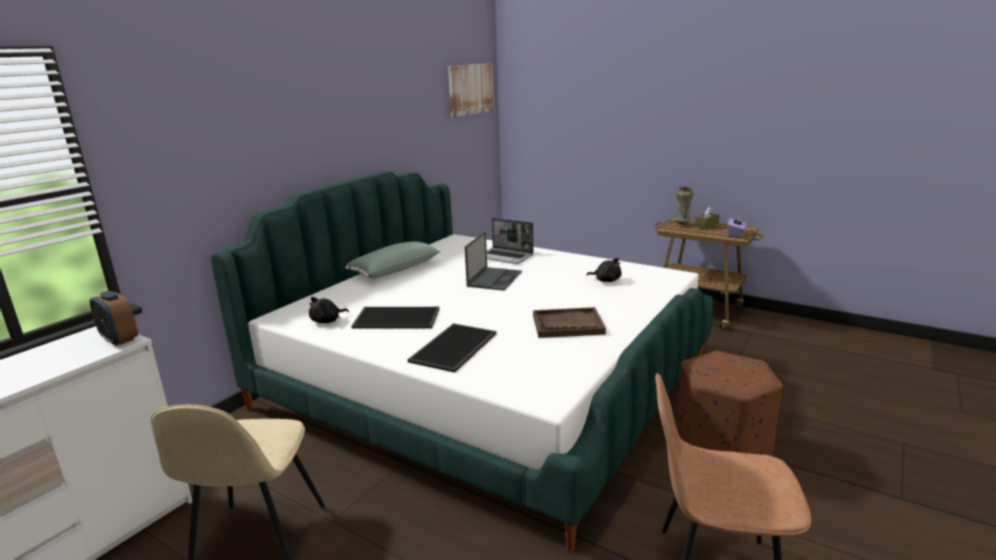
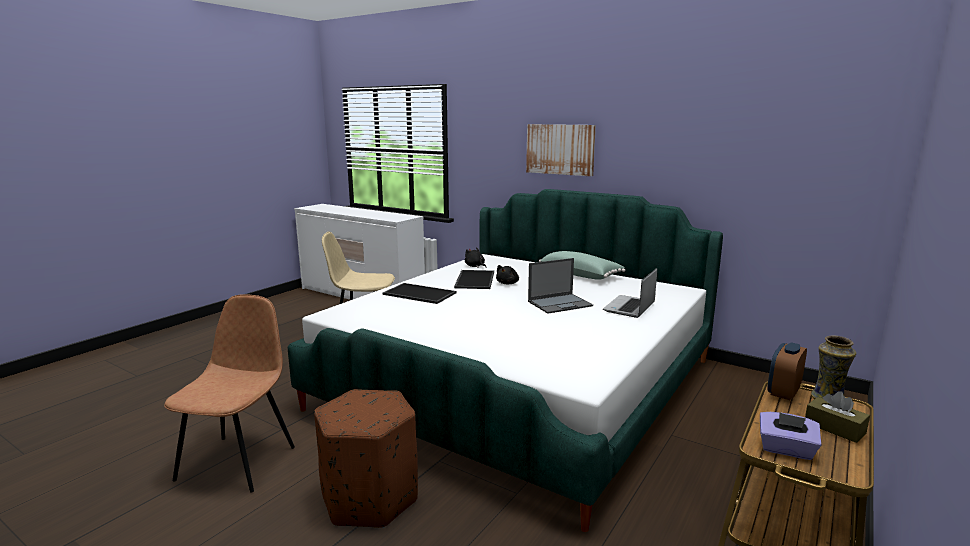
camera: 90 degrees right, 5 degrees down
alarm clock [89,291,138,346] -> alarm clock moved to [767,342,807,400]
picture [448,63,494,117] -> picture moved to [526,124,596,176]
laptop [465,231,522,291] -> laptop turned 45 degrees counterclockwise [528,258,593,314]
brown tray [533,307,606,338] -> none
black plush toy [586,258,622,282] -> black plush toy moved to [496,265,519,284]

